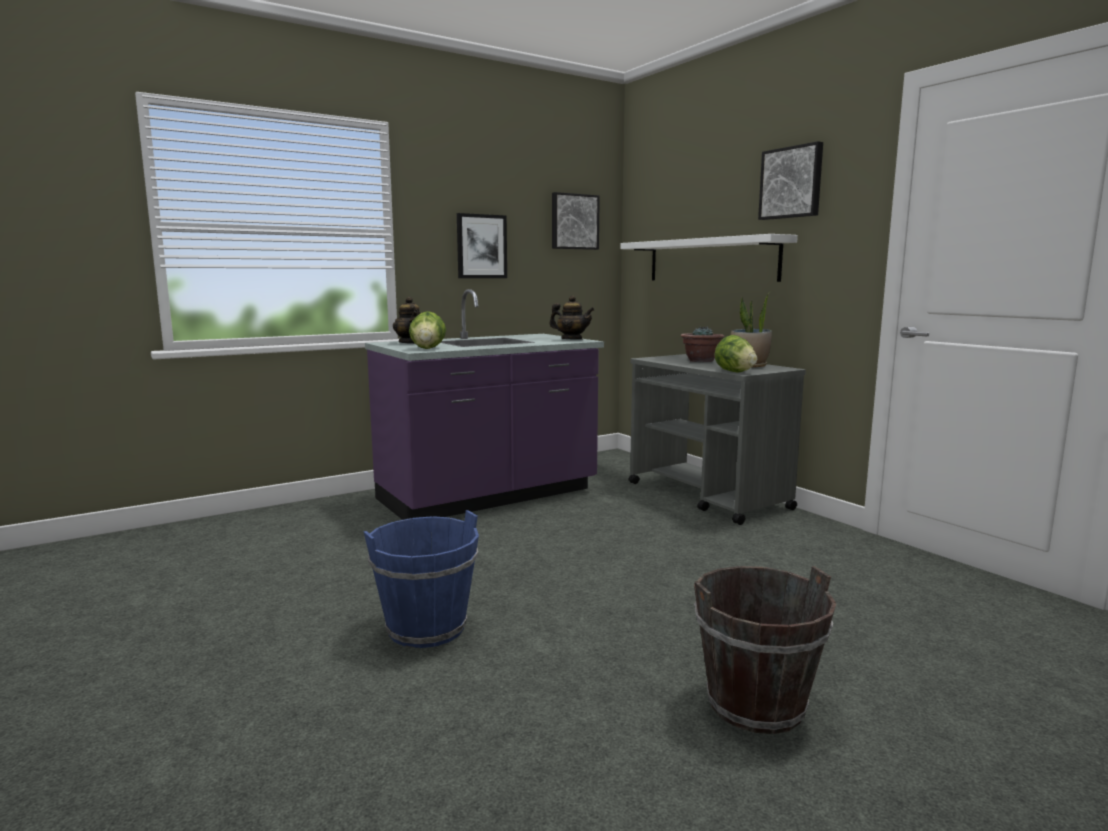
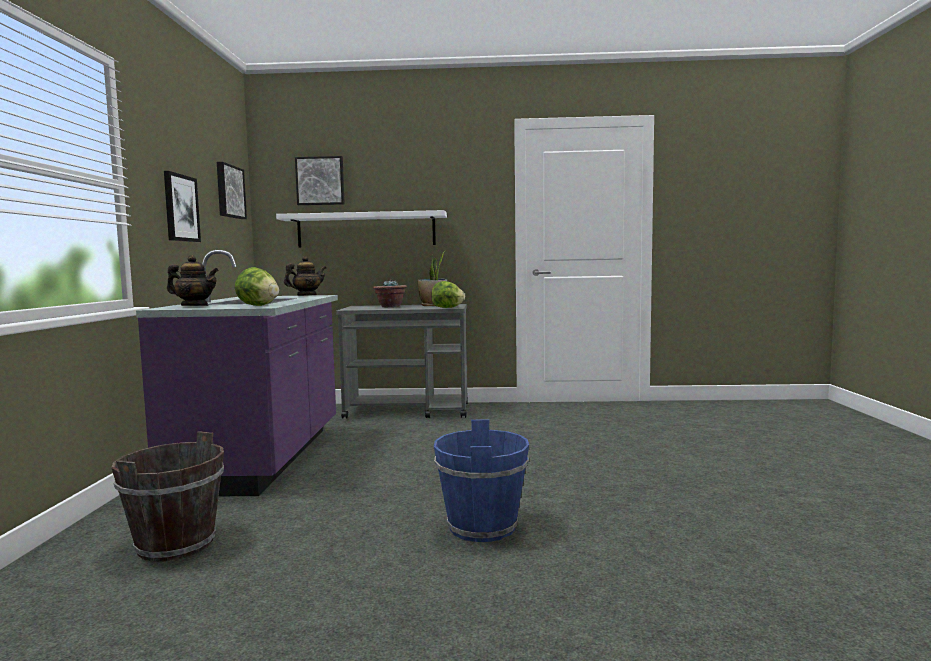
camera: 55 degrees left, 5 degrees down
brown bucket [694,566,836,734] -> brown bucket moved to [111,431,224,562]
picture [758,141,823,220] -> picture moved to [295,156,345,205]

